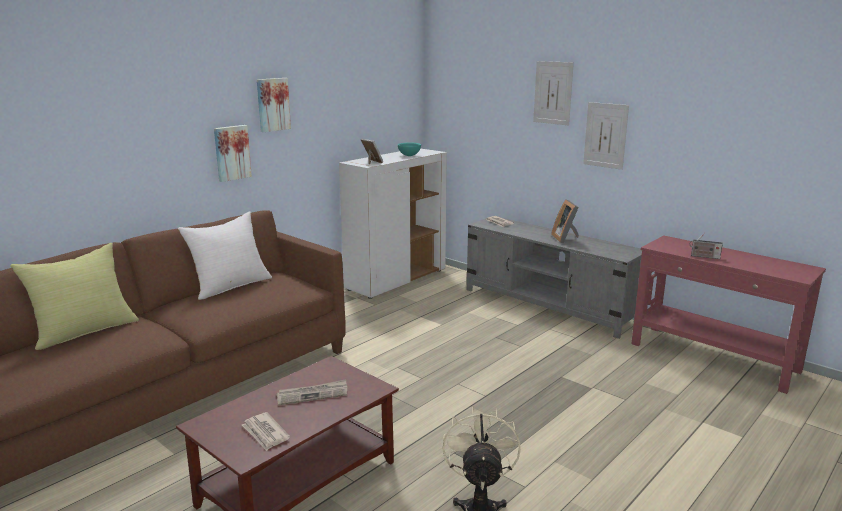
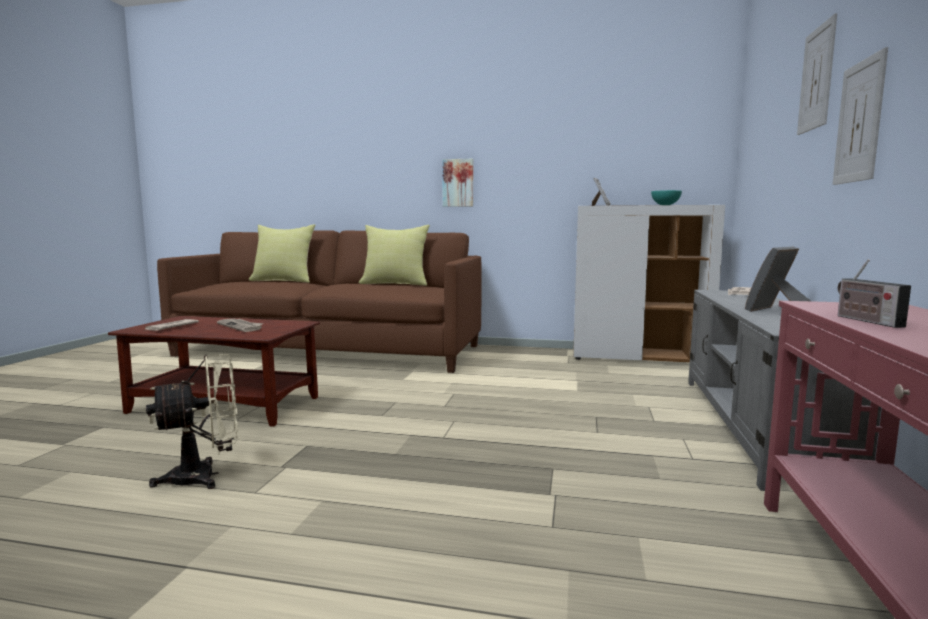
camera: 60 degrees right, 10 degrees down
white pillow [178,211,272,300] -> yellow pillow [358,225,430,286]
picture [257,78,291,132] -> none

